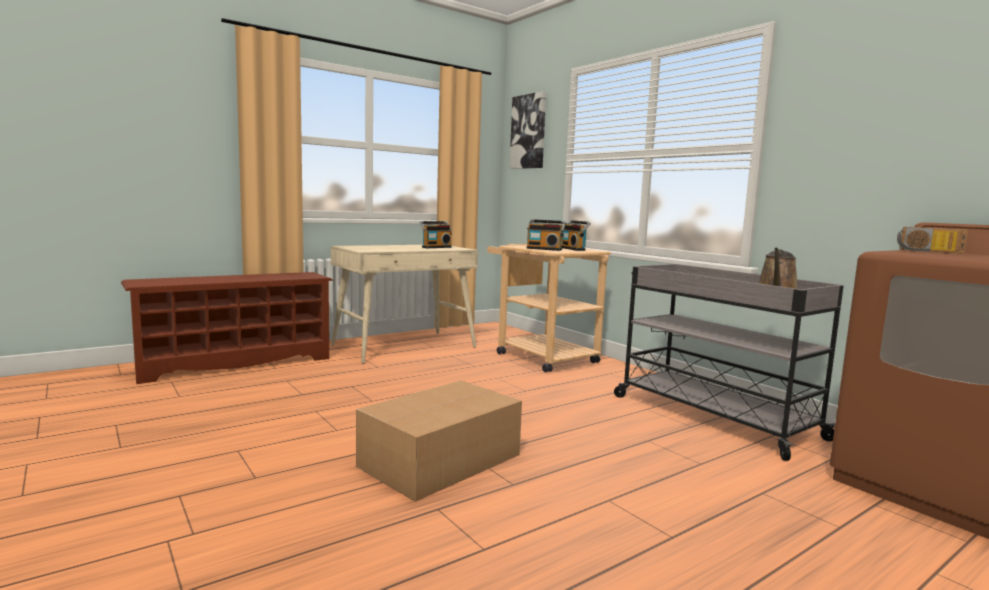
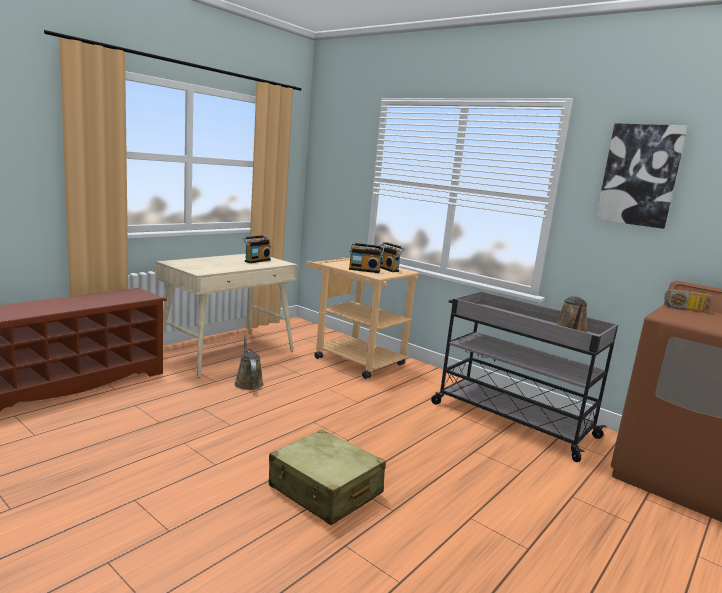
camera: 15 degrees left, 5 degrees up
cardboard box [356,381,522,502] -> beige suitcase [269,429,386,525]
picture [509,91,546,169] -> picture moved to [596,123,688,229]
none -> brown watering can [234,336,263,390]

